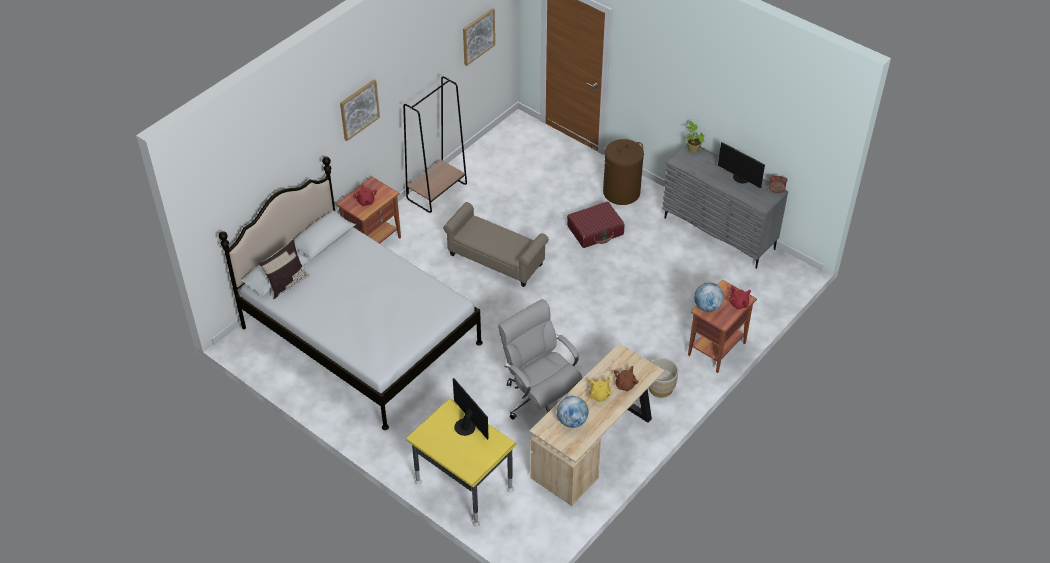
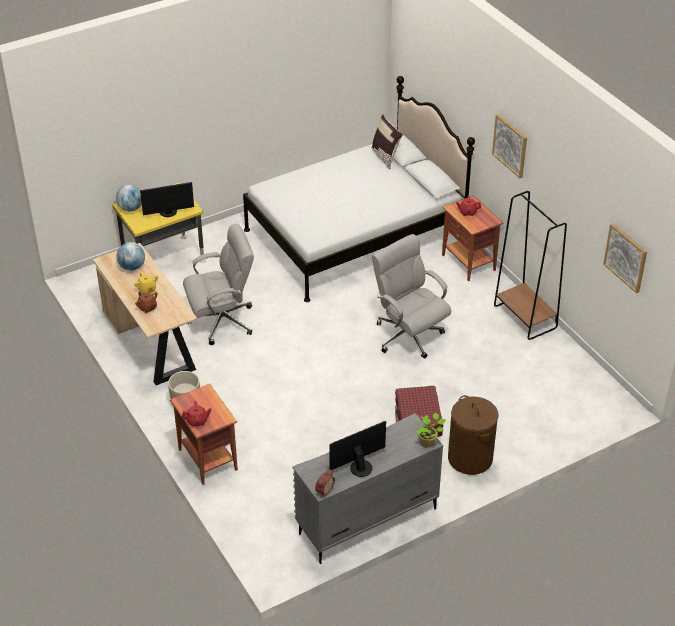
camera: 110 degrees right, 5 degrees down
beige ottoman [443,202,549,287] -> grey office chair [372,234,451,358]
globe [694,283,724,312] -> globe moved to [116,184,142,211]

